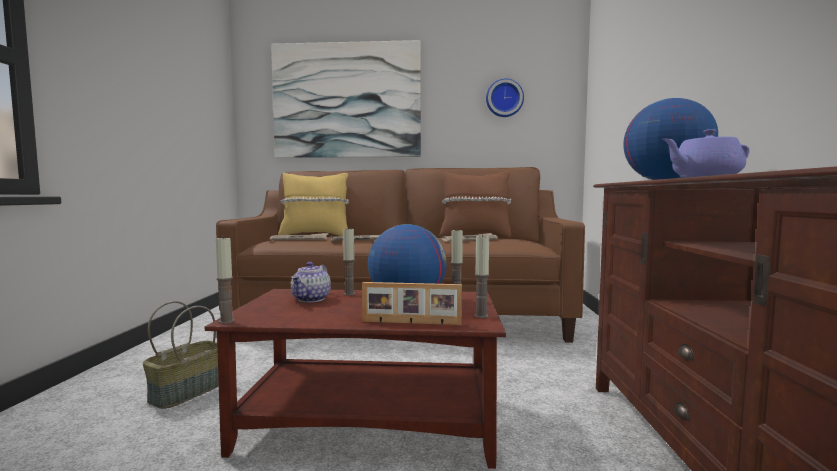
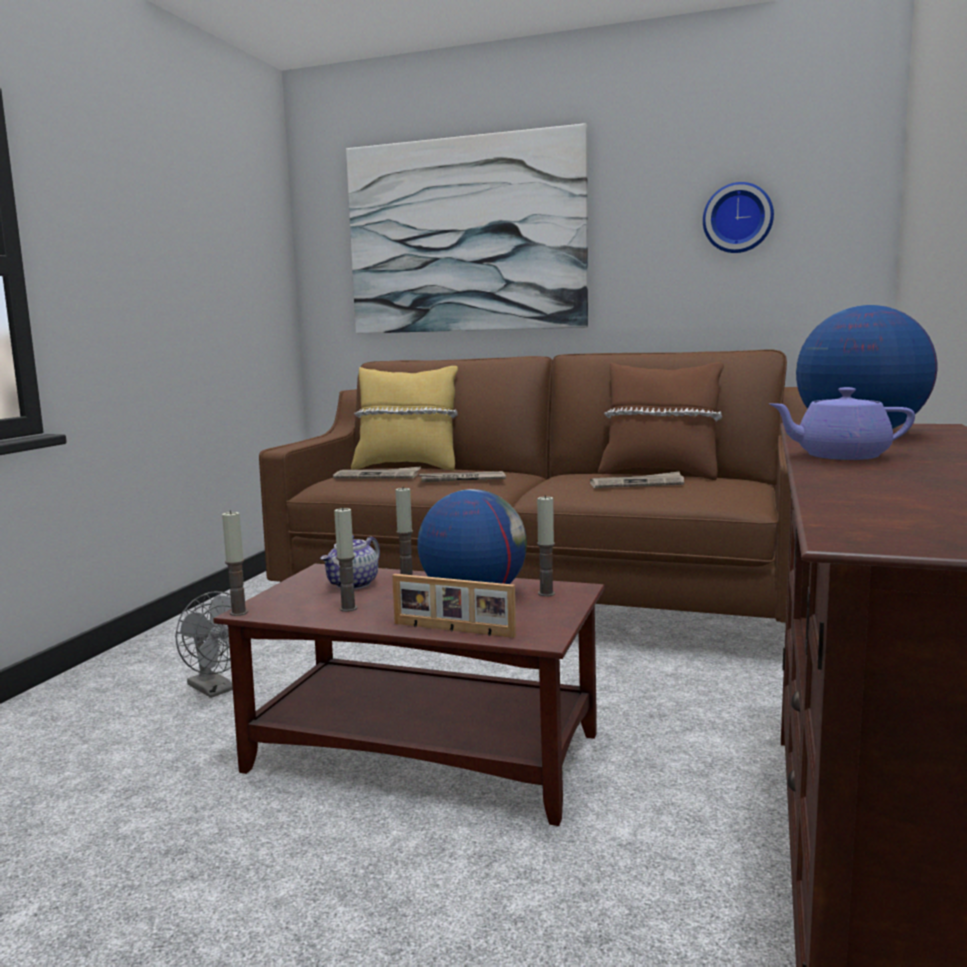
camera: 15 degrees right, 5 degrees up
basket [143,301,219,409] -> grey fan [175,591,233,698]
candle [474,234,489,318] -> candle moved to [334,507,357,612]

